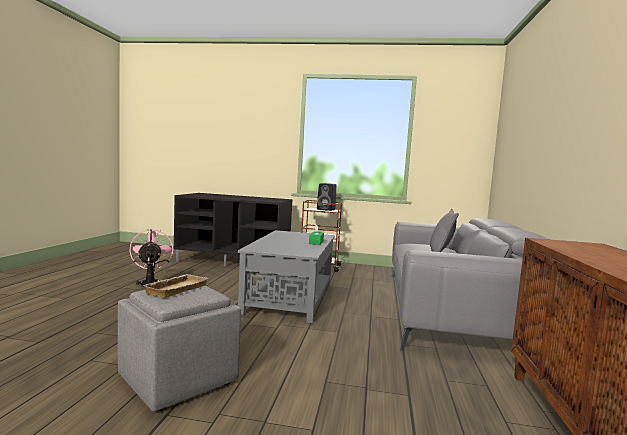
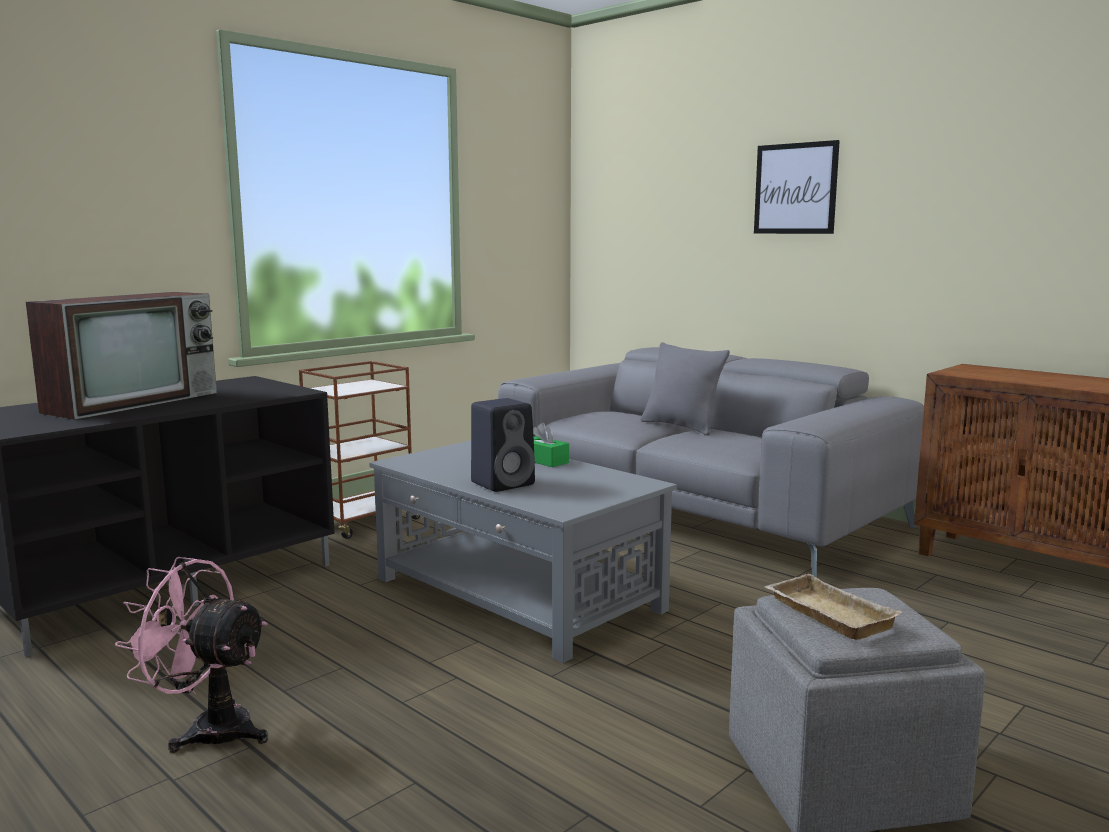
camera: 55 degrees left, 5 degrees up
black speaker [317,183,336,211] -> black speaker moved to [471,398,535,492]
none -> television [26,292,217,420]
none -> picture [754,140,840,234]

